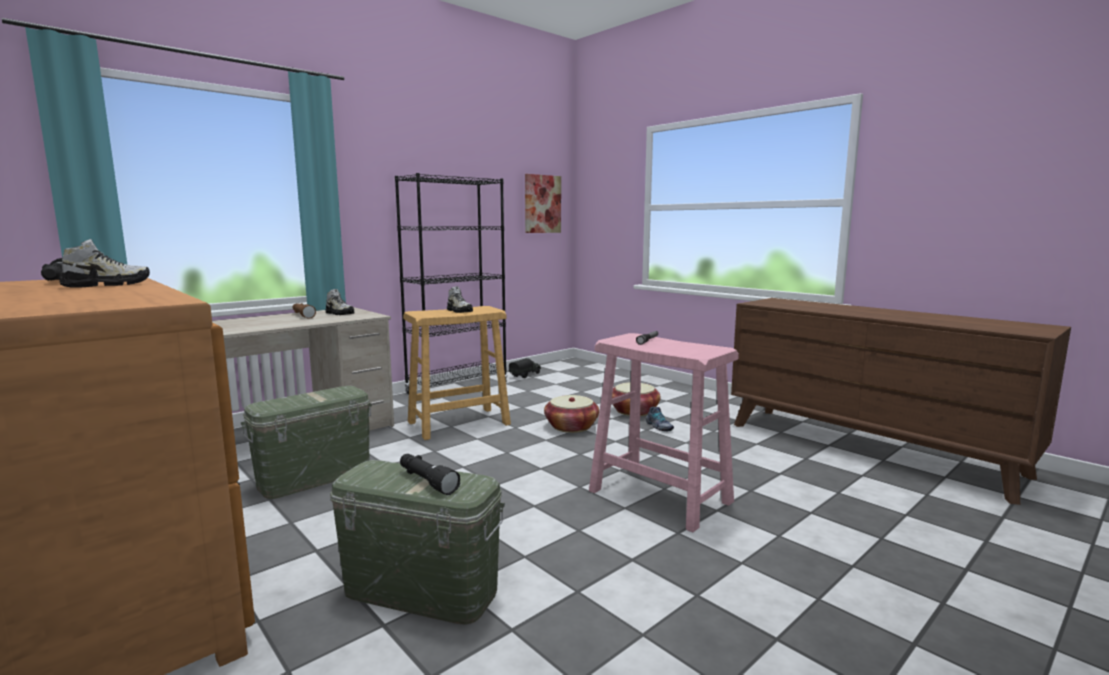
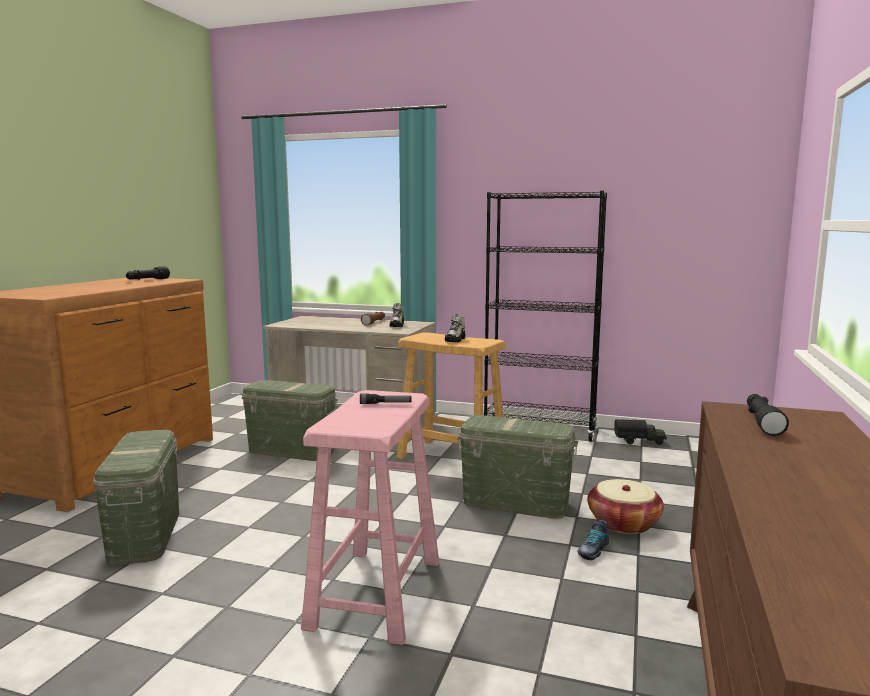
camera: 60 degrees right, 0 degrees up
shoe [60,239,150,288] -> none
black flashlight [400,454,460,495] -> black flashlight moved to [747,394,789,436]
picture [525,174,561,233] -> none
basket [544,395,599,433] -> green storage box [457,415,578,519]

